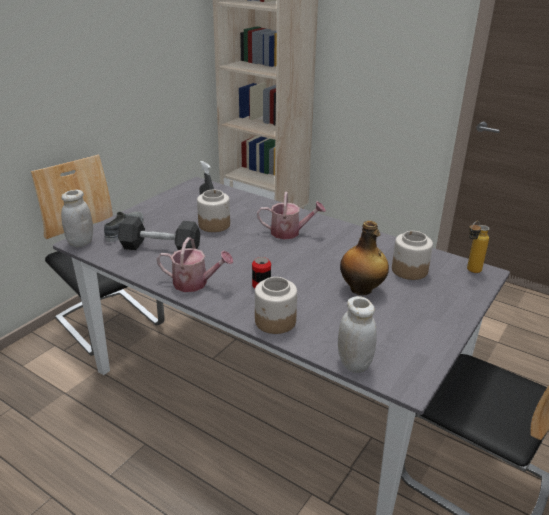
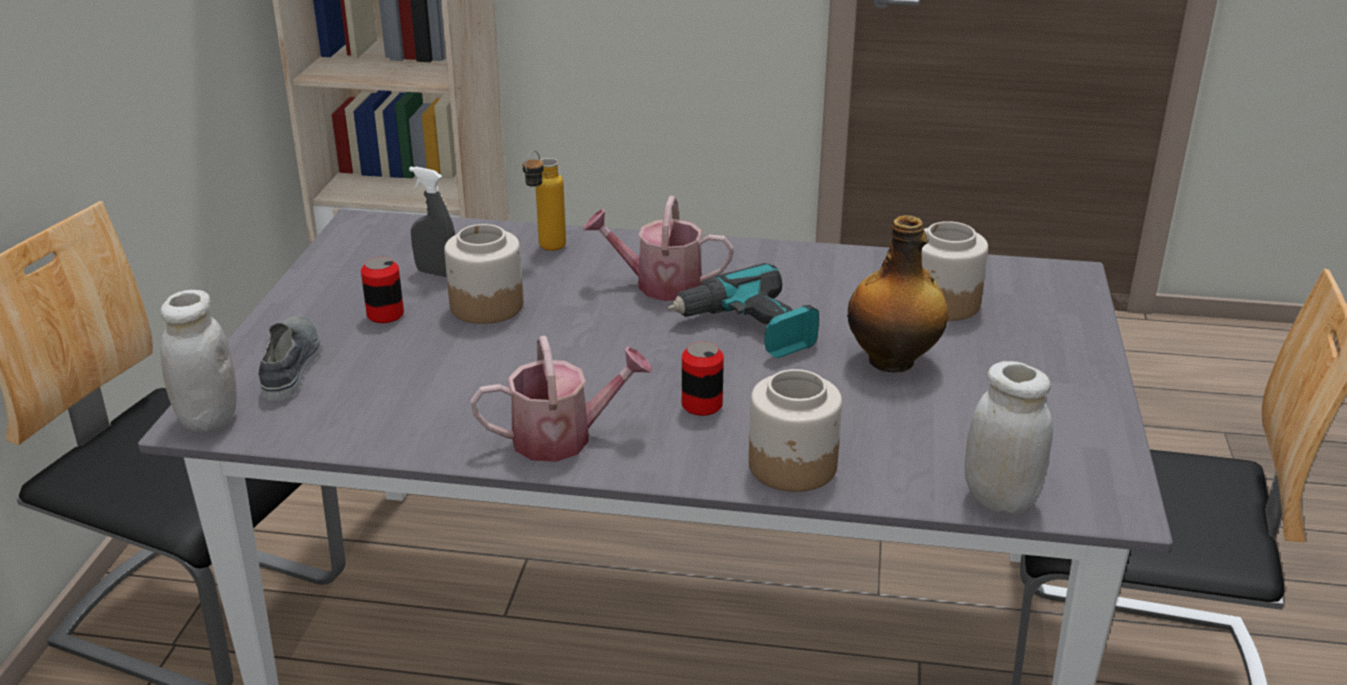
camera: 25 degrees left, 0 degrees up
black dumbbell [118,216,200,250] -> none
watering can [257,192,326,239] -> watering can turned 150 degrees counterclockwise [583,196,734,301]
bottle [467,221,490,273] -> bottle moved to [522,150,566,251]
none -> can [361,257,404,323]
none -> power drill [667,263,819,358]

